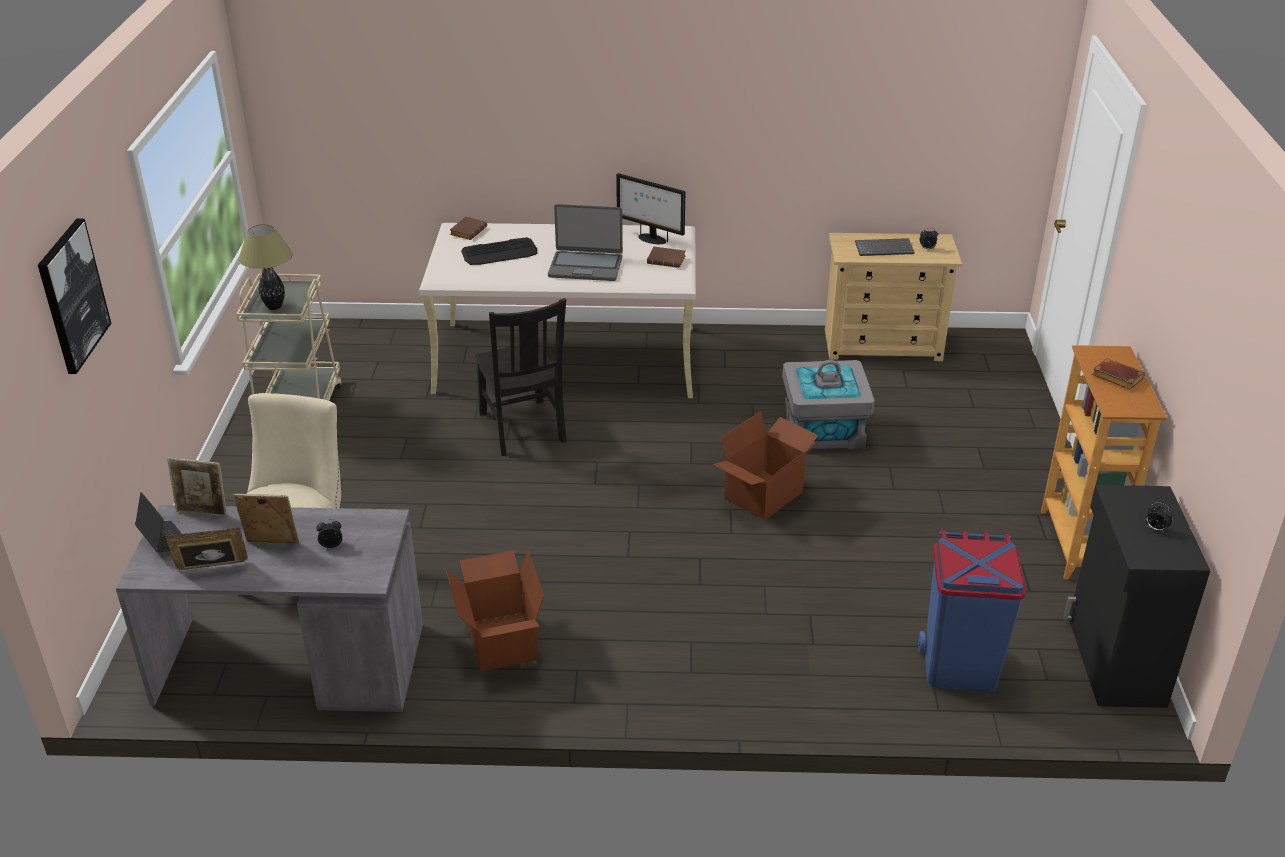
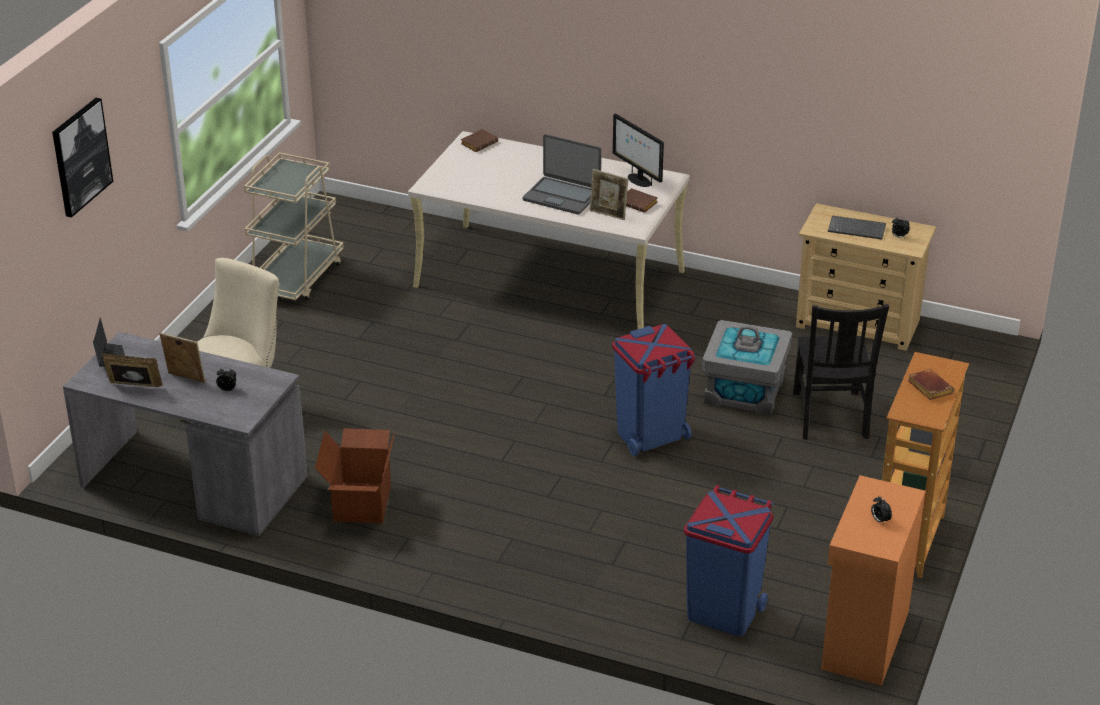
camera: 20 degrees right, 0 degrees up
picture frame [167,458,227,517] -> picture frame moved to [590,169,628,220]
table lamp [238,224,293,310] -> none
keyboard [461,237,537,265] -> none
black chair [475,298,567,456] -> black chair moved to [793,304,889,440]
cardboard box [713,411,819,520] -> blue trash can [612,324,696,456]
black cabinet [1063,485,1210,708] -> orange cabinet [821,475,925,686]

